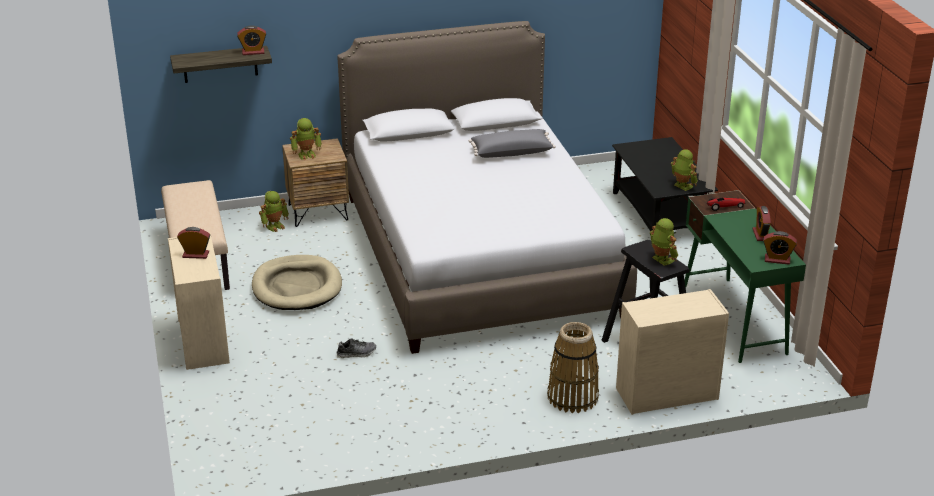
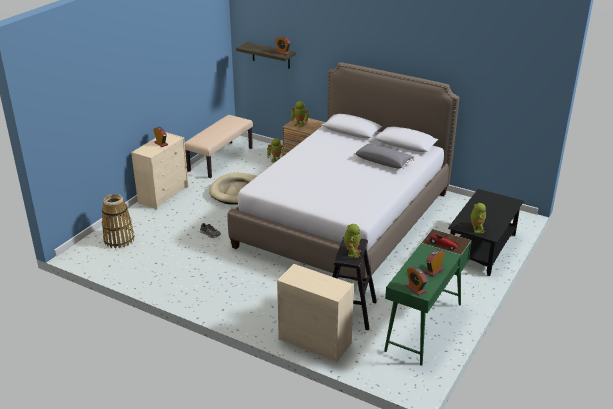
camera: 45 degrees right, 0 degrees up
basket [547,322,599,413] -> basket moved to [102,194,135,249]

